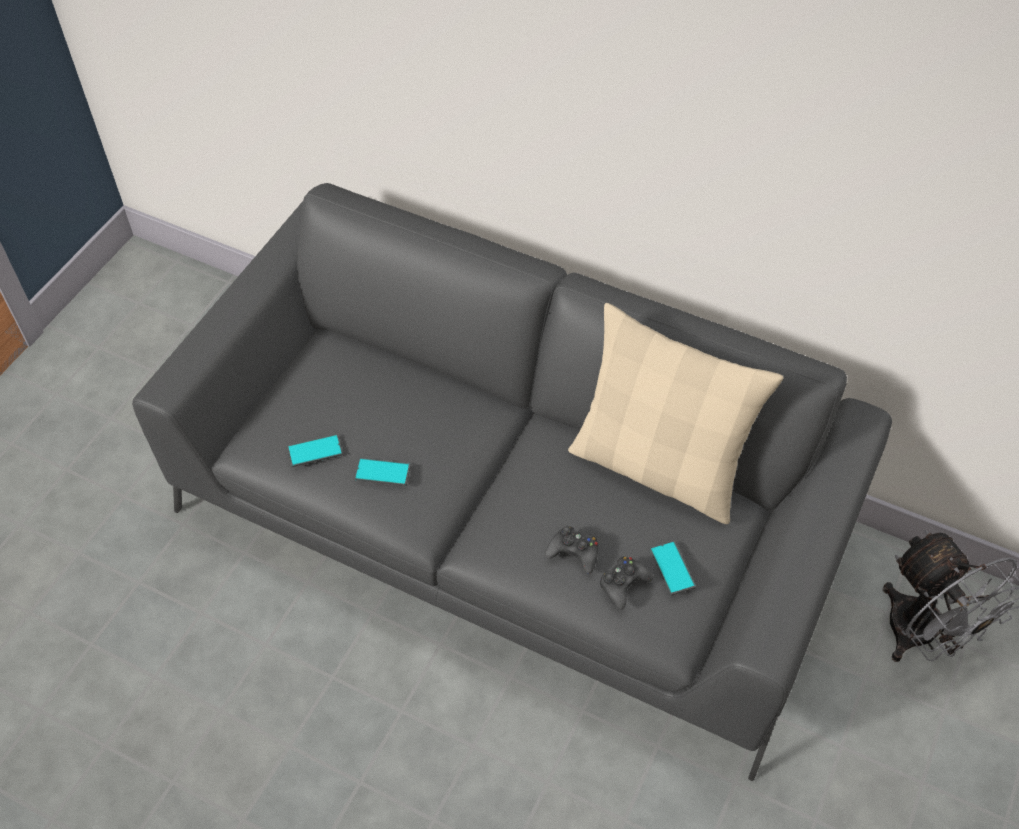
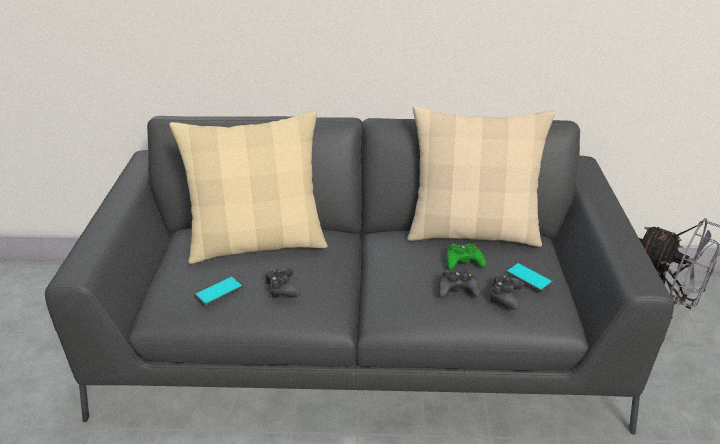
camera: 25 degrees left, 20 degrees down
phone [355,458,411,486] -> black game controller [265,268,300,298]
none -> beige pillow [169,110,328,264]
none -> green game controller [446,243,486,269]

